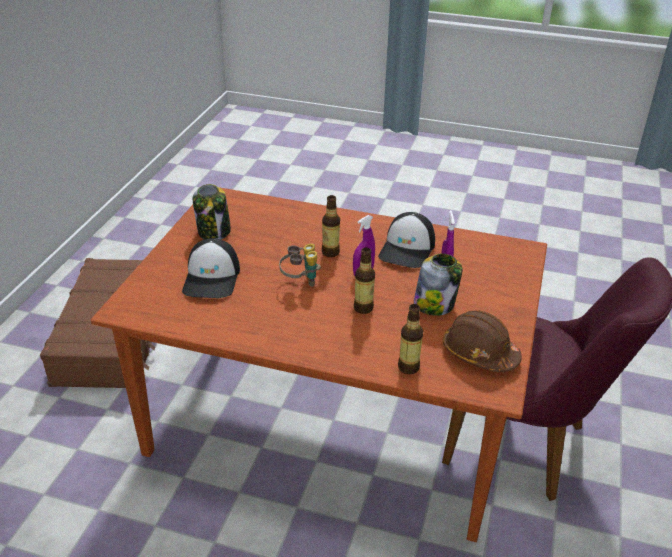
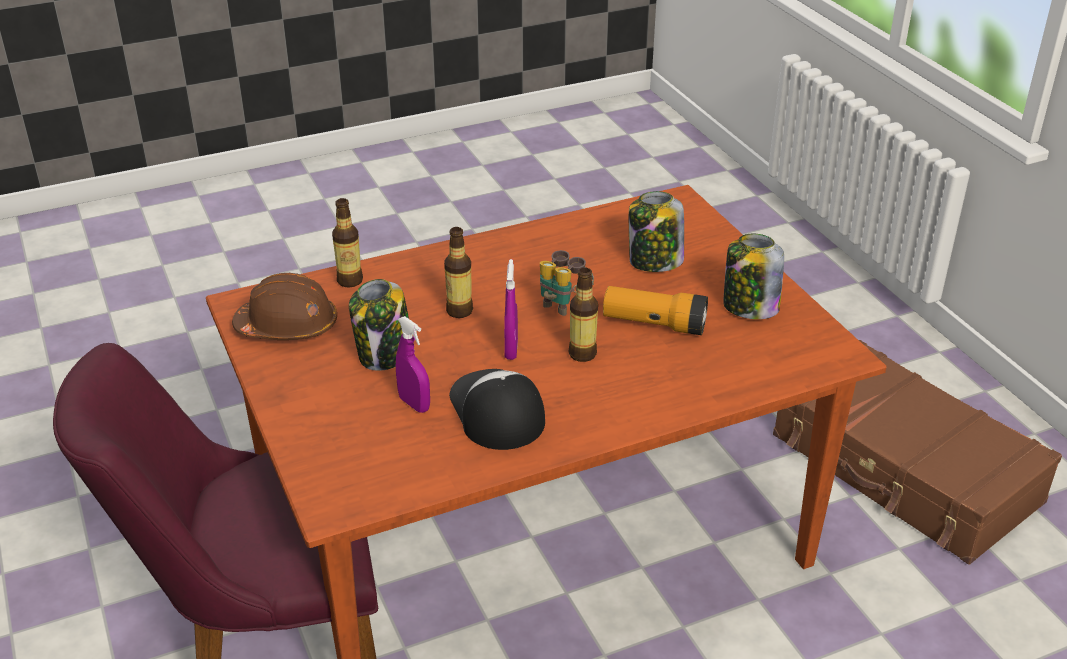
camera: 140 degrees right, 0 degrees up
cap [182,238,240,298] -> jar [629,191,684,272]
none -> flashlight [603,286,708,335]

